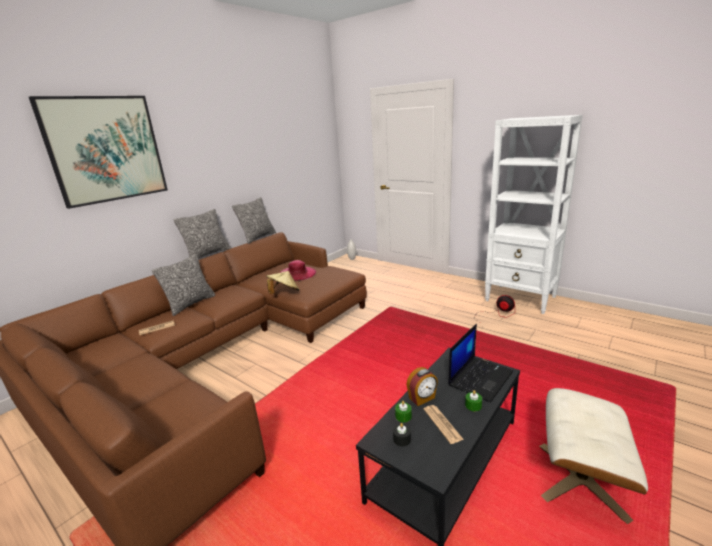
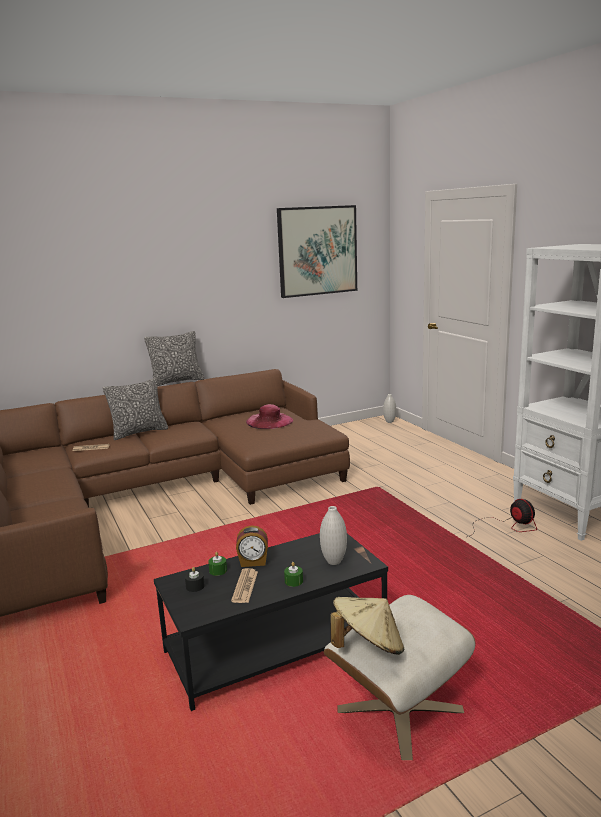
camera: 25 degrees right, 5 degrees down
picture [29,96,168,209] -> picture moved to [277,205,357,298]
pillow [232,197,276,244] -> none
beige hat [266,271,299,294] -> beige hat moved to [330,597,404,655]
laptop [448,324,513,403] -> white vase [320,506,347,565]

